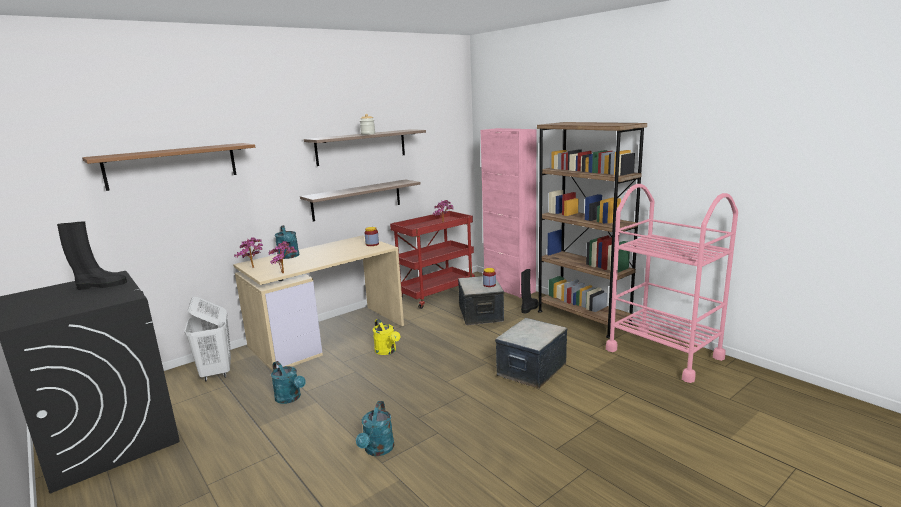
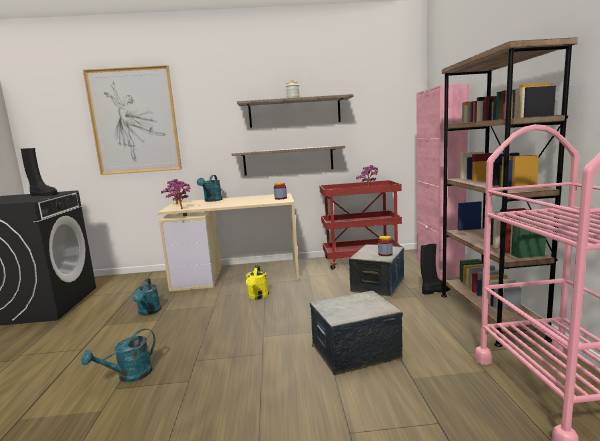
camera: 35 degrees right, 5 degrees down
brown shelf [82,143,255,191] -> picture [83,65,182,175]
white laundry basket [184,297,231,382] -> none

